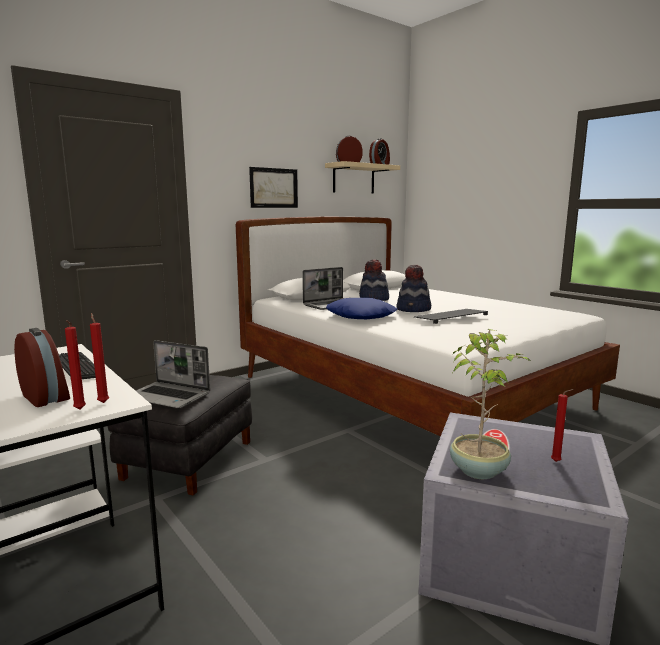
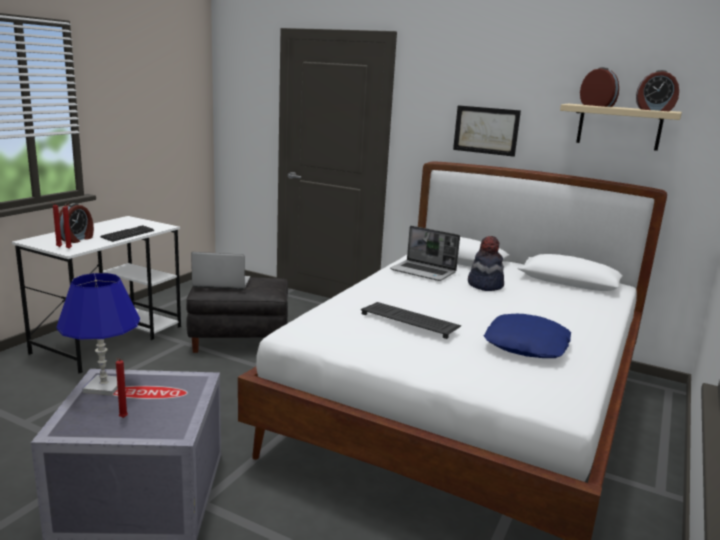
camera: 65 degrees right, 5 degrees up
laptop [136,340,210,408] -> laptop turned 90 degrees clockwise [191,252,250,290]
blue pillow [326,298,397,319] -> blue pillow moved to [484,314,571,358]
hat [397,265,431,312] -> none
potted plant [450,329,530,479] -> blue table lamp [56,273,140,396]

